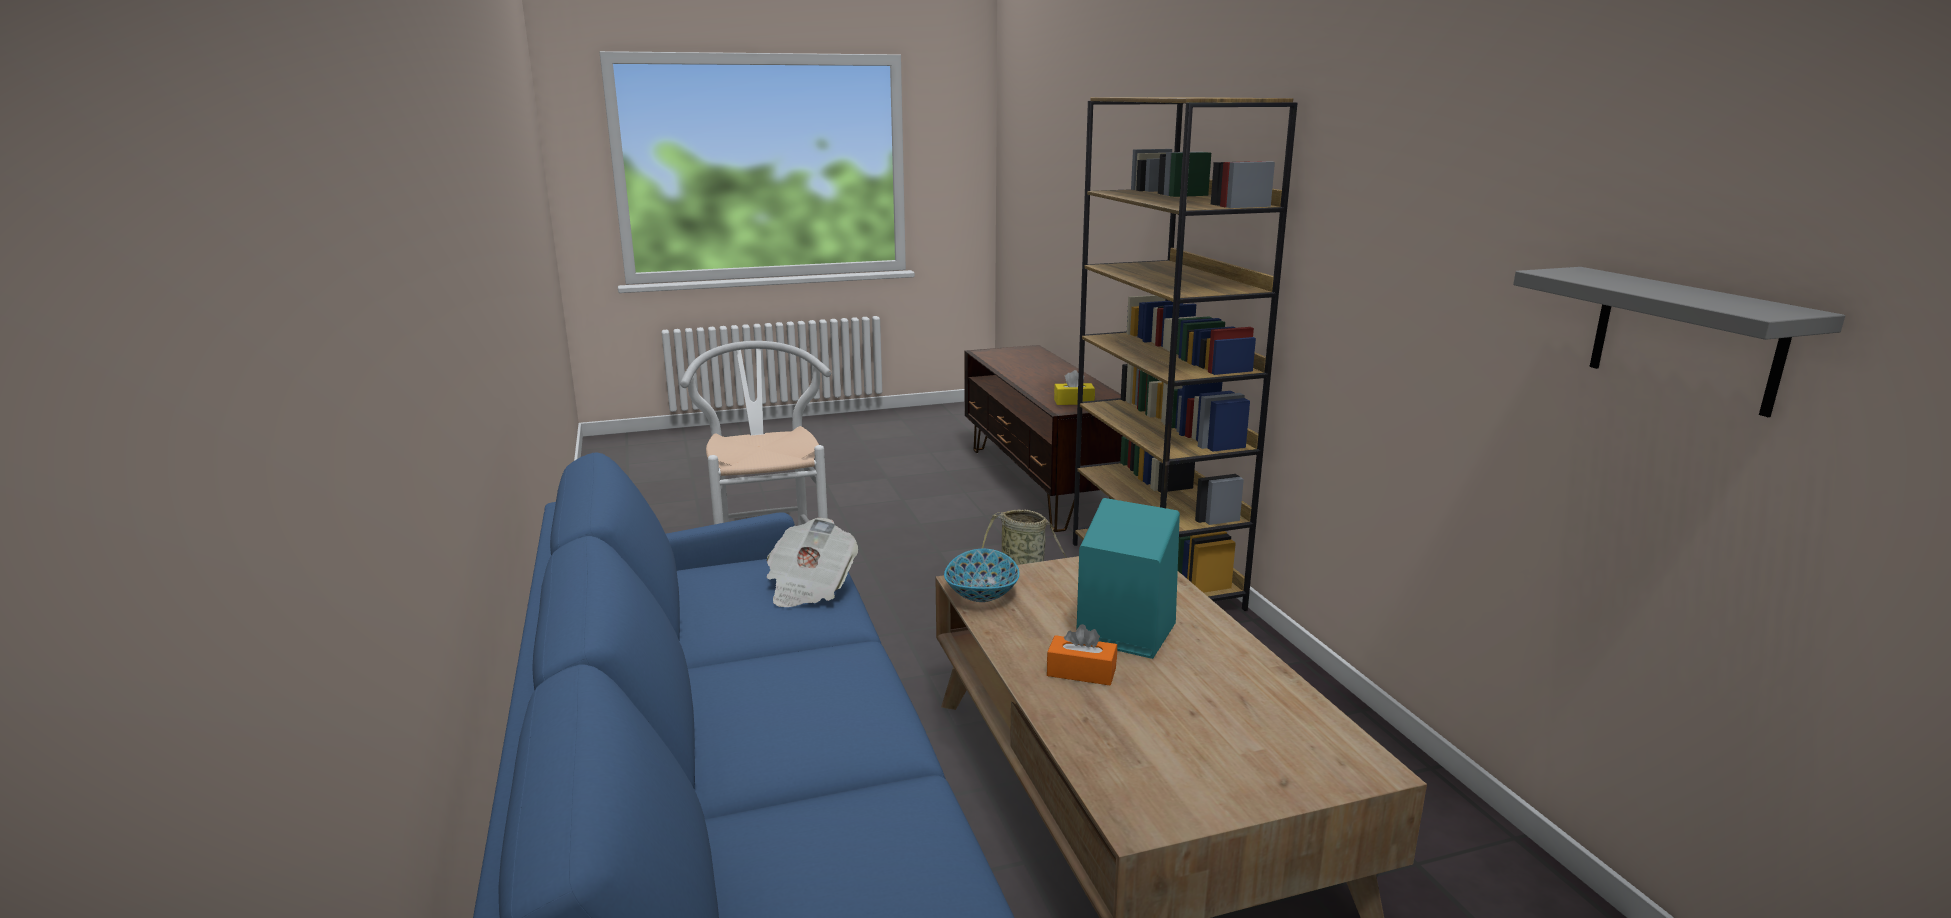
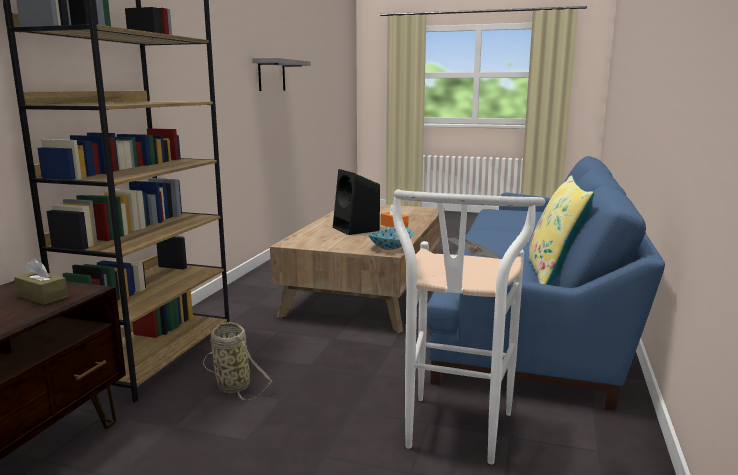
camera: 145 degrees left, 5 degrees down
yellow tissue box [1054,370,1095,405] -> brown tissue box [14,258,68,305]
turquoise speaker [1076,498,1180,659] -> black speaker [333,169,380,235]
none -> yellow pillow [529,175,594,285]

